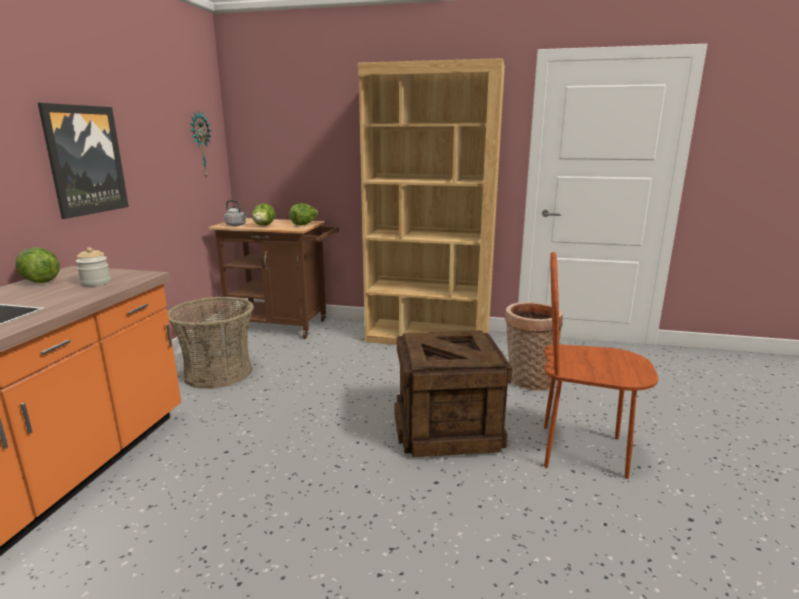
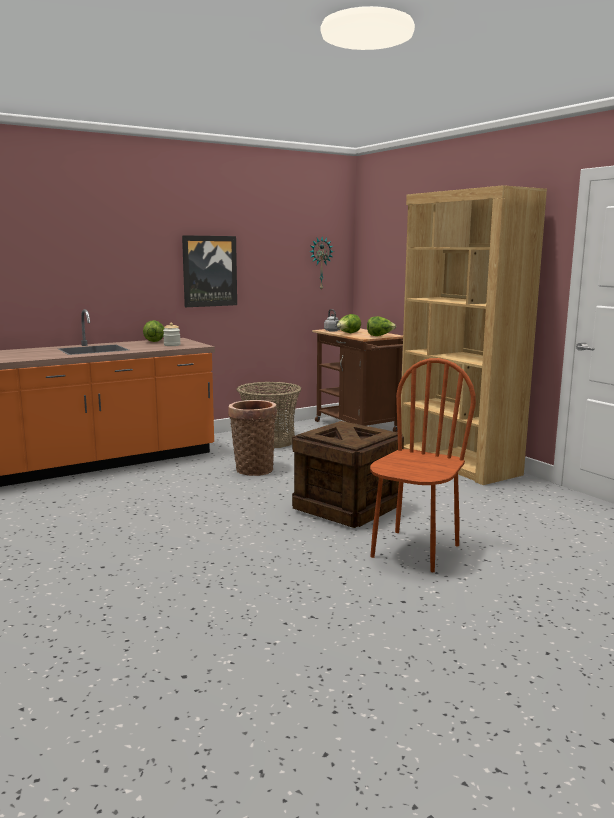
camera: 45 degrees right, 5 degrees down
basket [505,302,563,391] -> basket moved to [228,400,277,476]
brown chair [544,252,659,479] -> brown chair turned 60 degrees clockwise [370,358,476,572]

